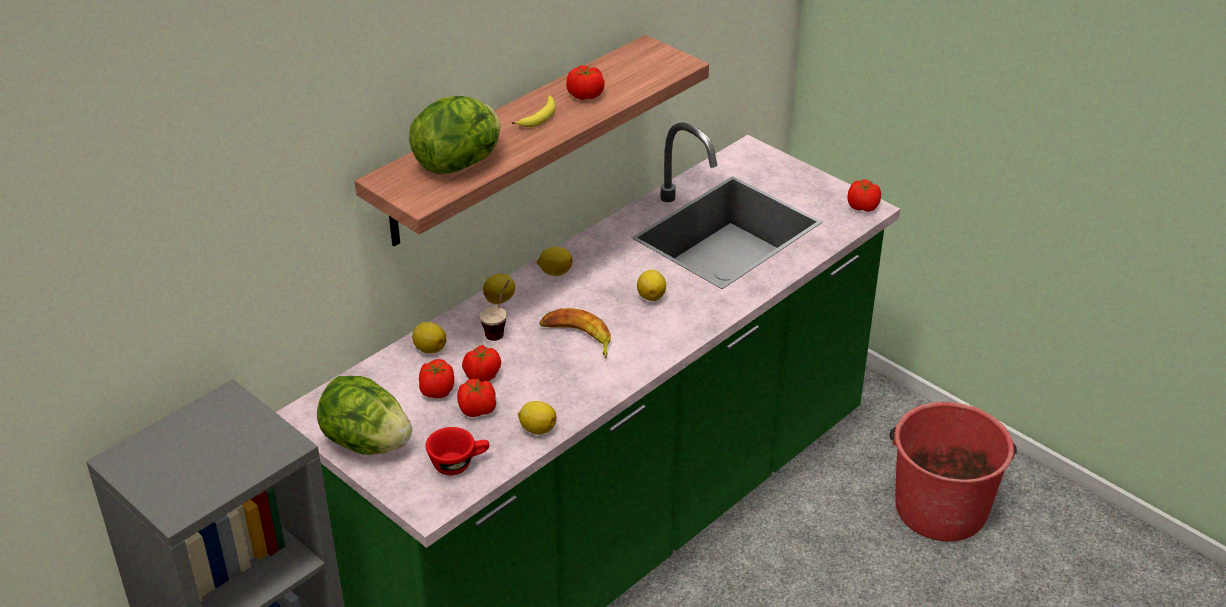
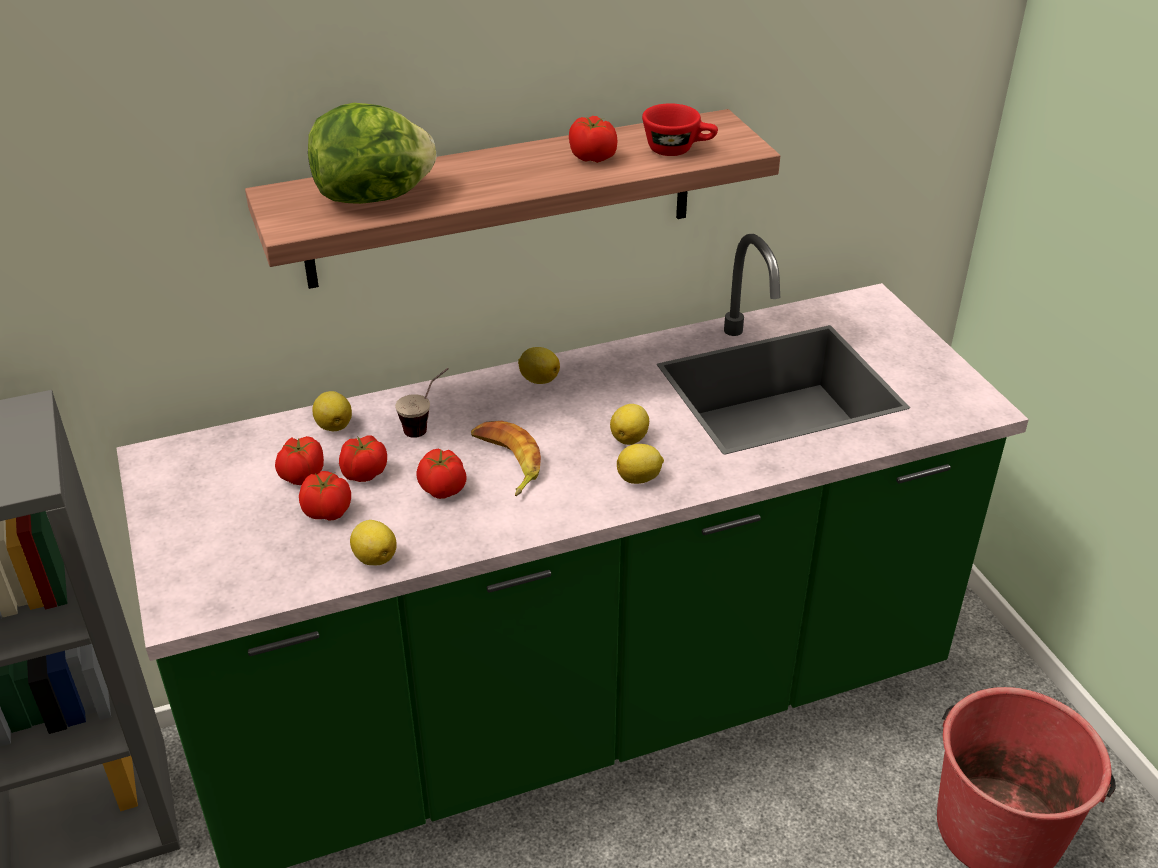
camera: 25 degrees right, 0 degrees up
lettuce [317,376,412,455] -> none
red cup [426,427,489,475] -> red cup moved to [642,103,718,156]
lemon [483,274,515,304] -> lemon moved to [617,444,664,484]
banana [512,96,556,127] -> none
tomato [848,179,881,212] -> tomato moved to [416,449,467,499]

